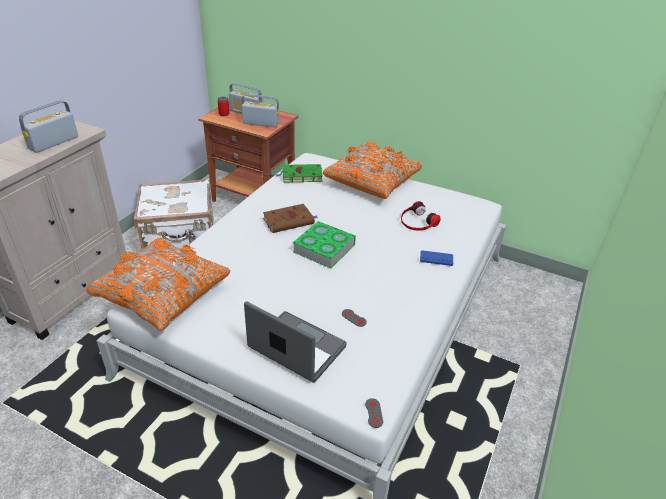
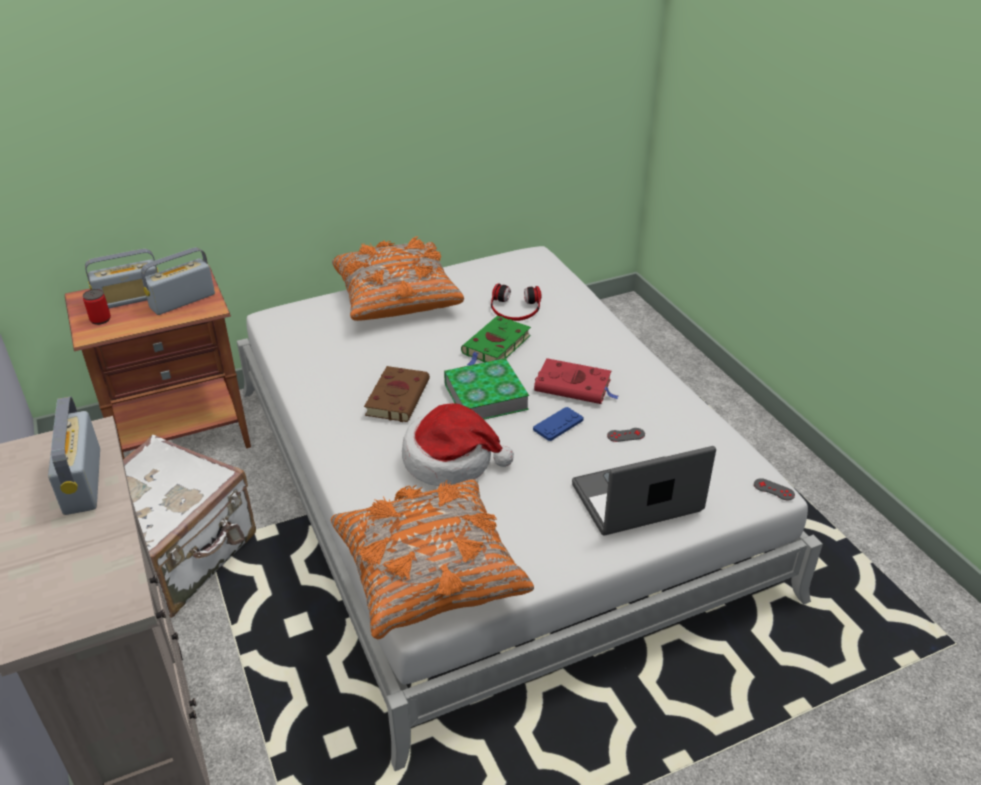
camera: 50 degrees left, 0 degrees up
green book [276,164,323,183] -> green book moved to [461,316,531,365]
blue game controller [420,250,453,266] -> blue game controller moved to [533,407,584,441]
none -> hat [402,403,514,487]
none -> red book [534,358,619,404]

